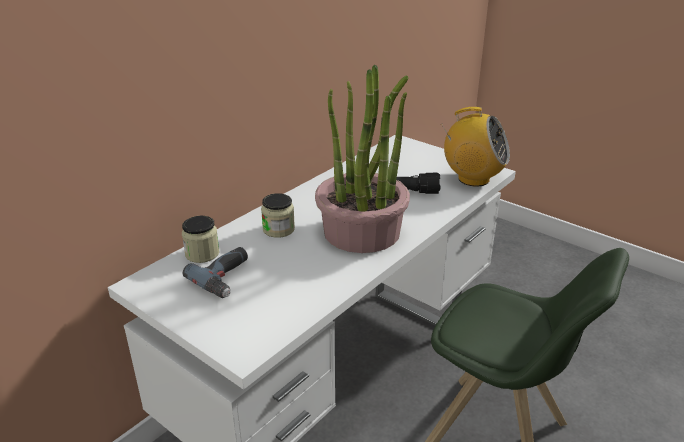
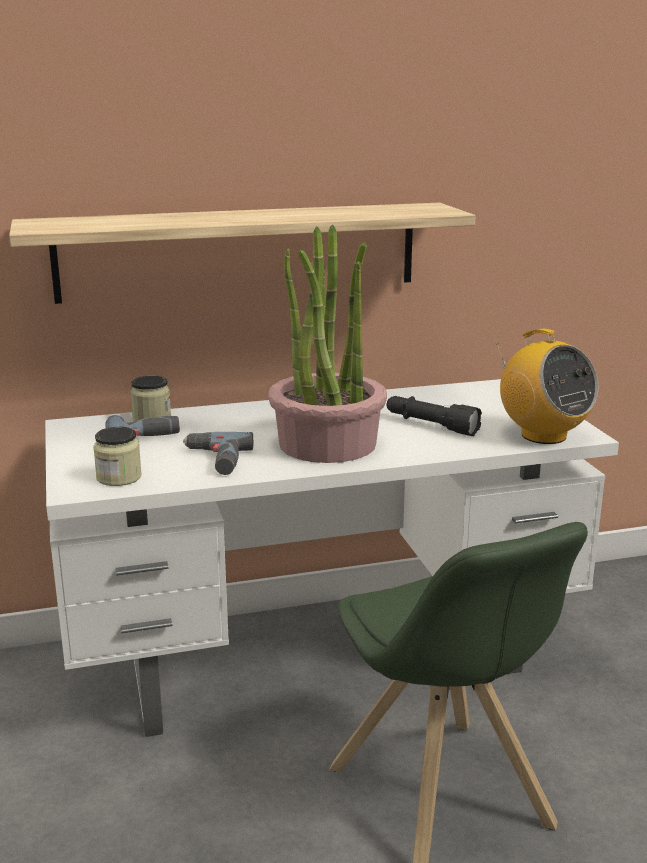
camera: 35 degrees right, 10 degrees down
jar [261,193,295,238] -> jar moved to [93,427,142,486]
none -> shelf [9,202,475,304]
none -> power drill [183,432,253,475]

